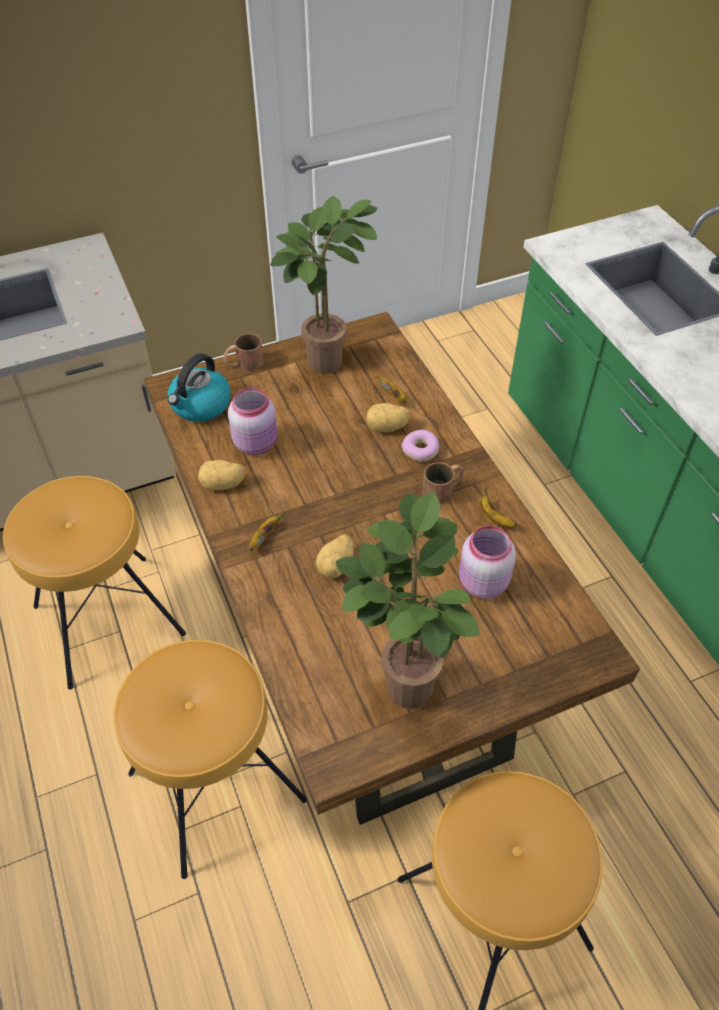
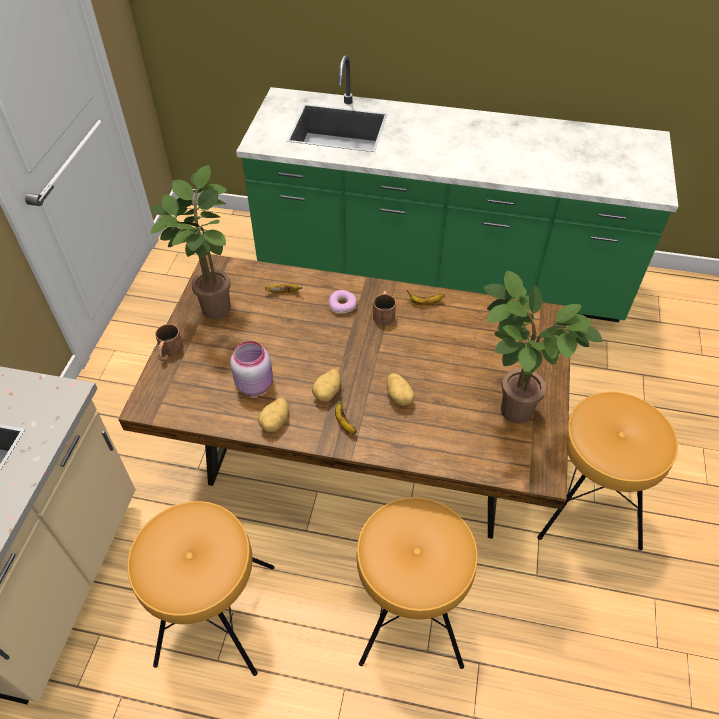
camera: 55 degrees left, 0 degrees up
kettle [167,353,231,422] -> none
potato [367,403,411,432] -> potato moved to [312,369,341,402]
pink jar [459,526,516,599] -> none

